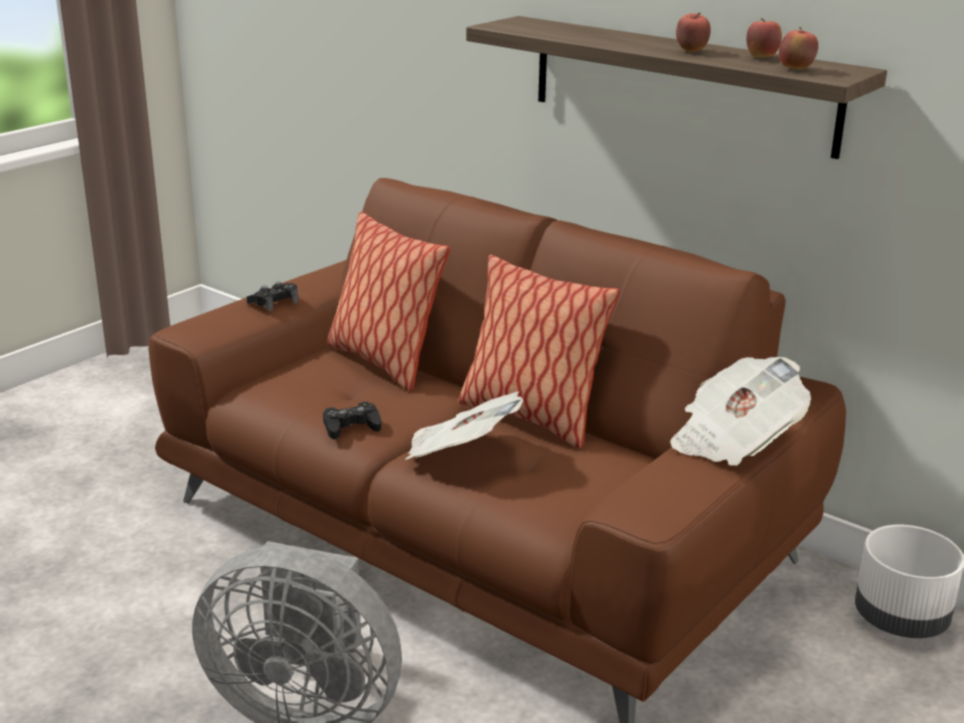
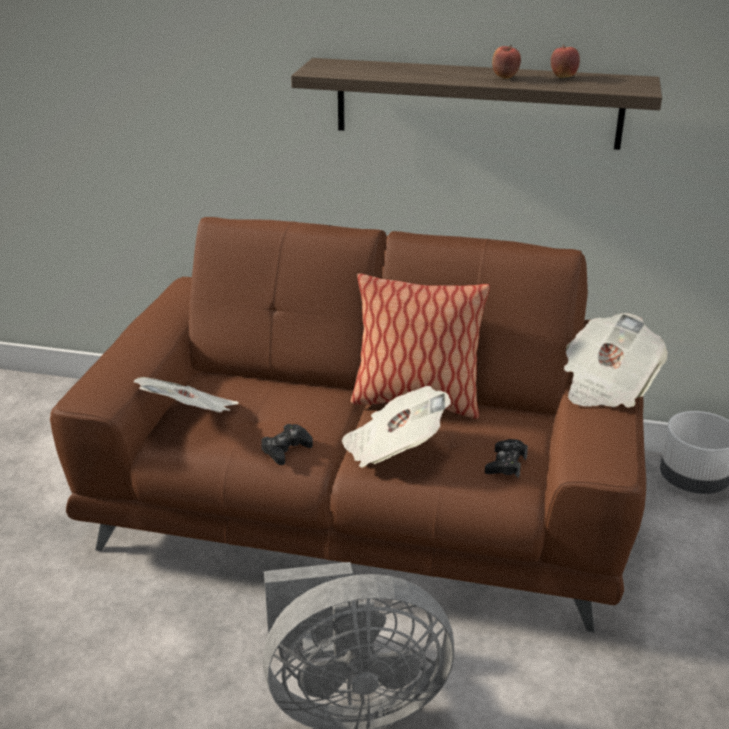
camera: 25 degrees left, 5 degrees up
black game controller [247,282,298,311] -> black game controller moved to [485,439,528,478]
pillow [327,212,450,391] -> none
apple [779,27,818,70] -> none
none -> newspaper [133,377,239,413]

